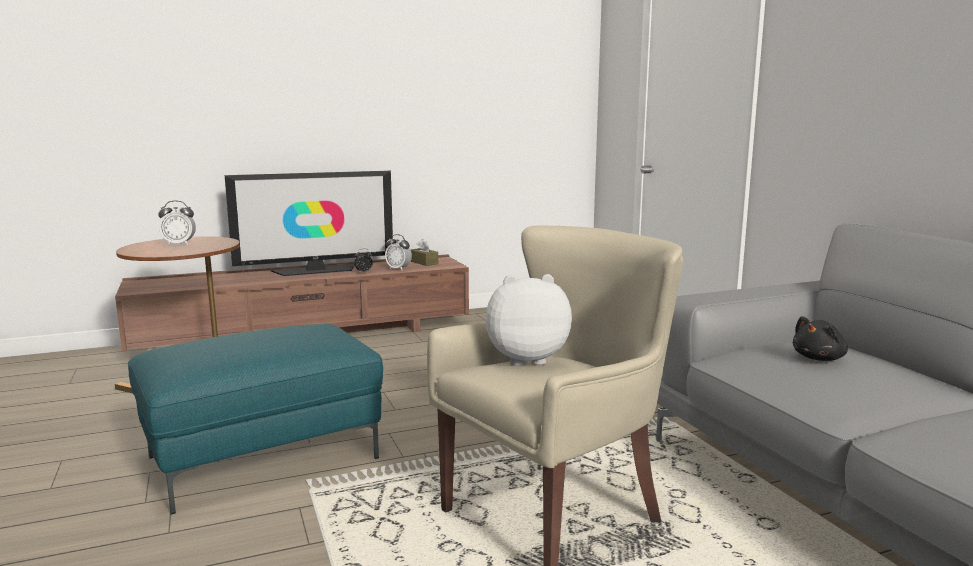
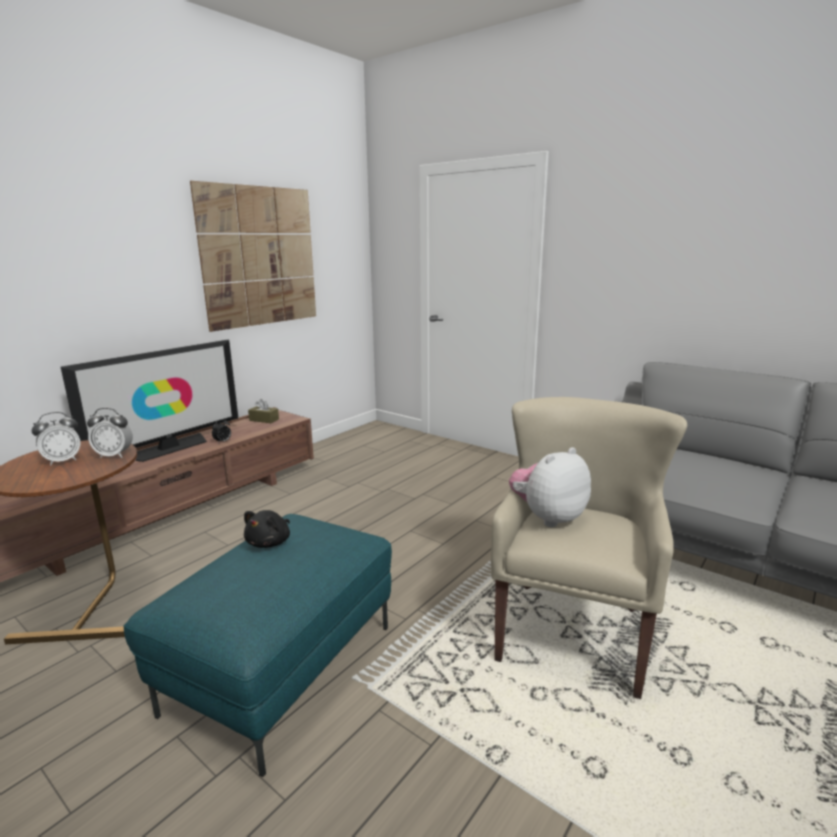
camera: 30 degrees left, 5 degrees up
alarm clock [385,234,412,271] -> alarm clock moved to [87,408,133,458]
black plush toy [793,316,848,361] -> black plush toy moved to [244,510,290,548]
none -> picture [190,181,316,332]

